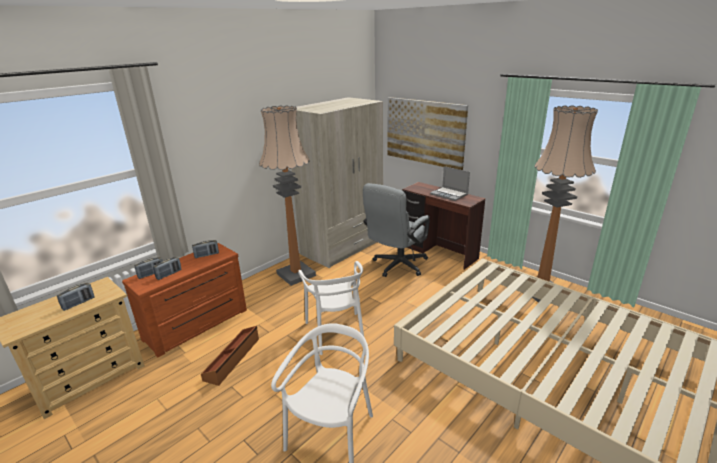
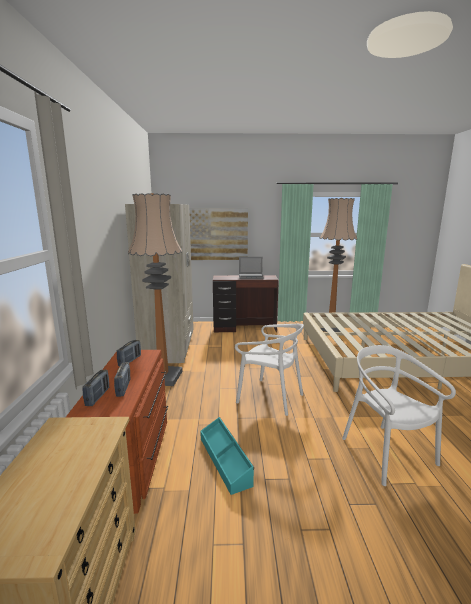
camera: 45 degrees left, 10 degrees down
radio [57,283,95,311] -> none
brown storage box [201,326,259,386] -> turquoise storage box [200,417,254,495]
grey office chair [363,183,430,277] -> none

